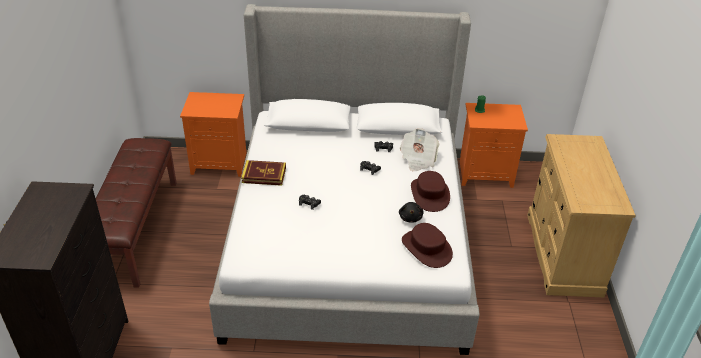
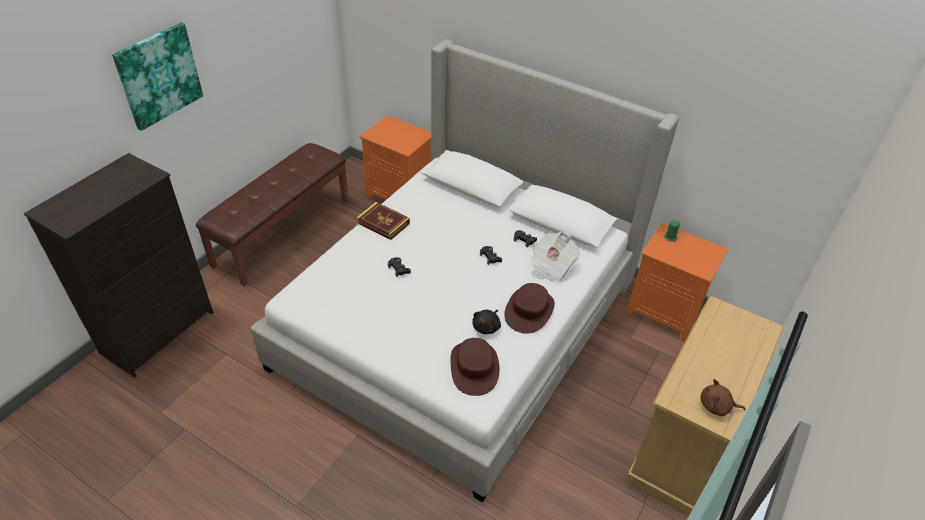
camera: 30 degrees right, 5 degrees up
none -> picture [112,23,203,131]
none -> brown plush toy [700,379,746,416]

